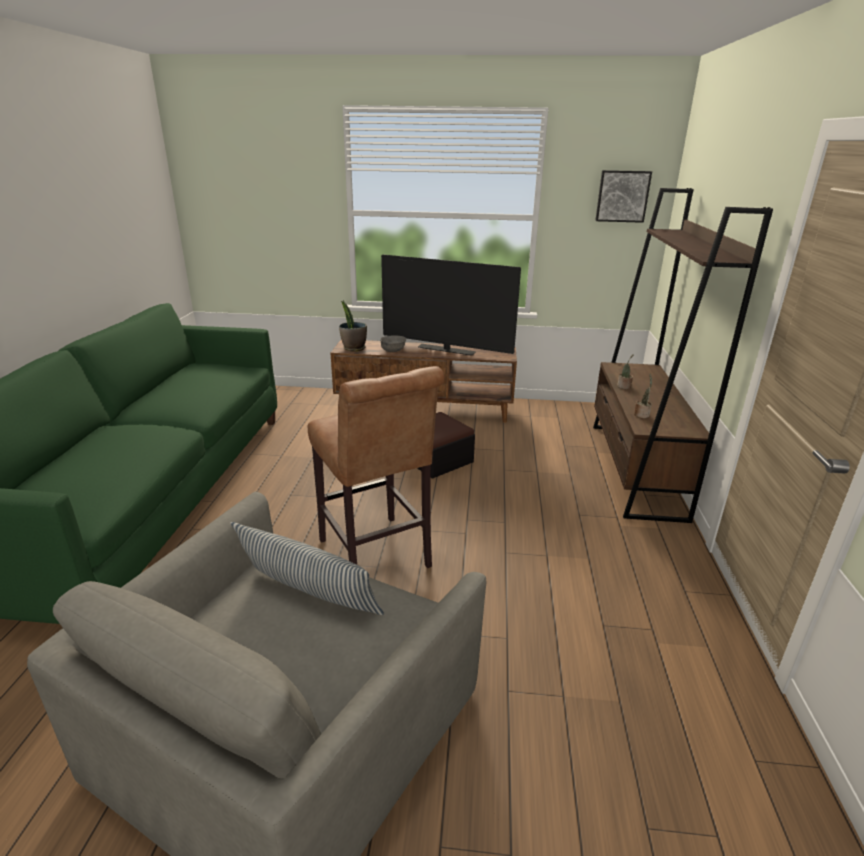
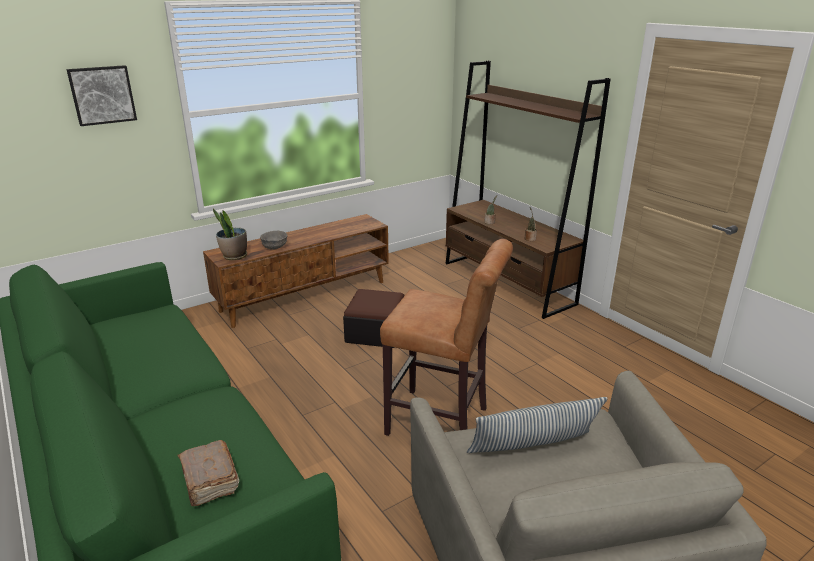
camera: 40 degrees left, 0 degrees up
television [381,255,521,355] -> none
picture [595,170,652,223] -> picture moved to [66,65,137,126]
none -> brown book [177,440,239,506]

